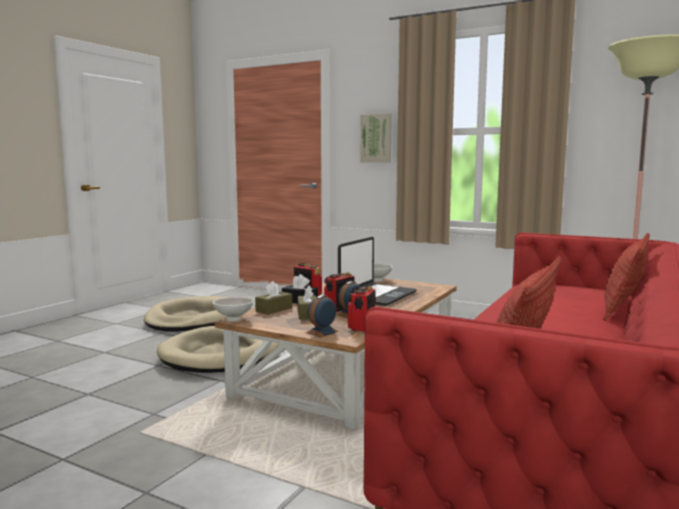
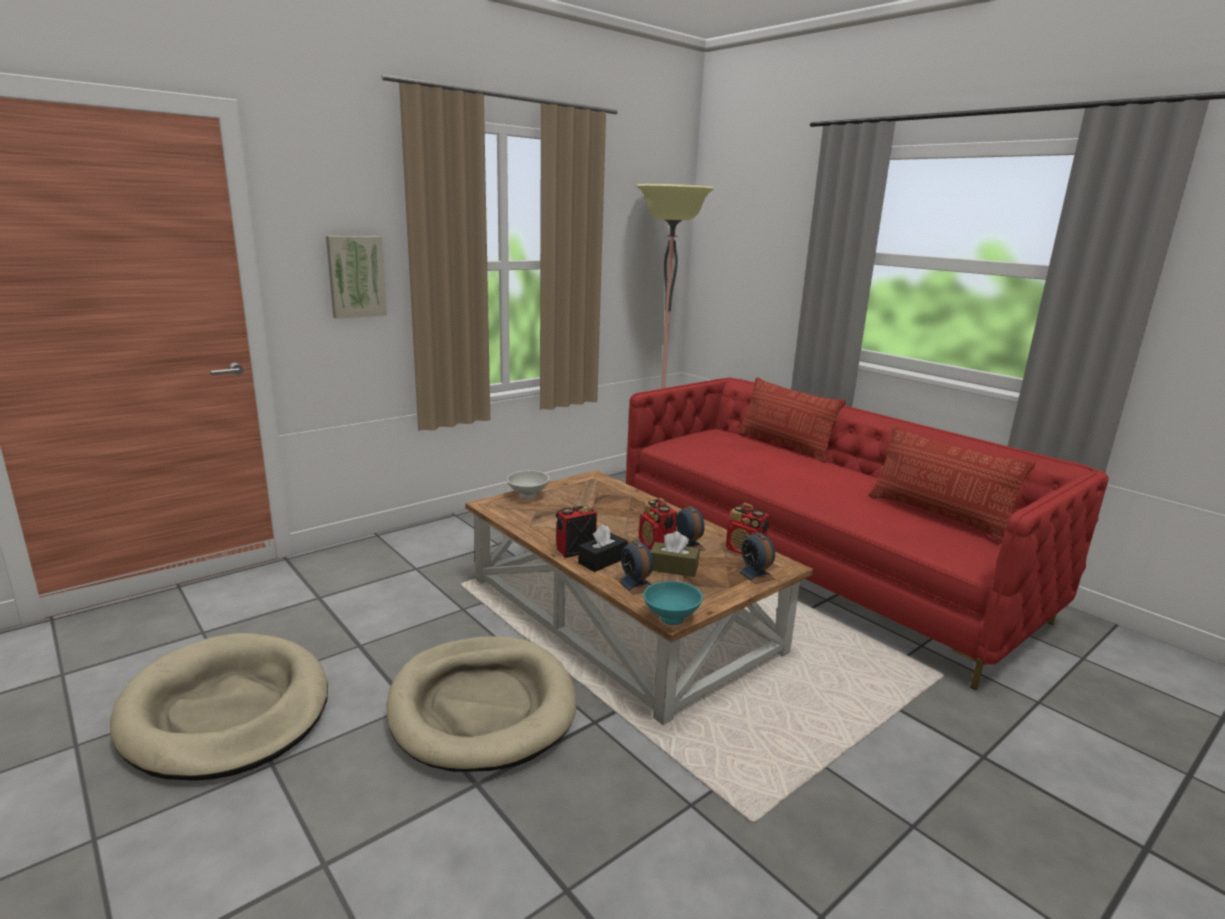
camera: 70 degrees left, 10 degrees up
white bowl [212,297,254,322] -> turquoise bowl [643,581,703,625]
brown tissue box [255,281,292,315] -> alarm clock [617,540,653,595]
laptop [338,237,417,306] -> none

